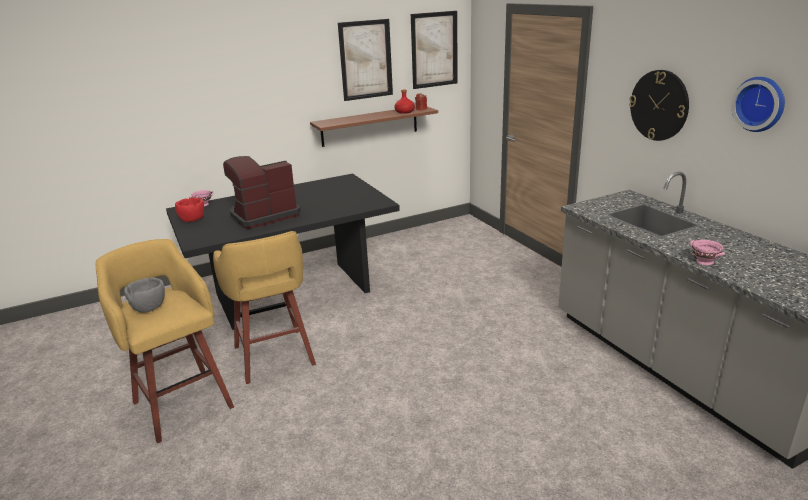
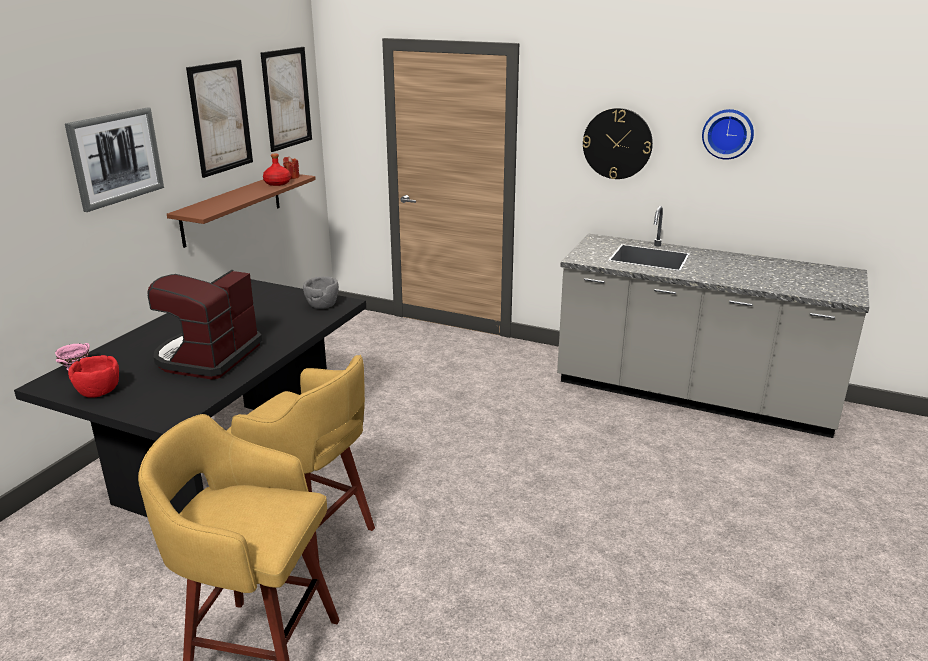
camera: 40 degrees left, 0 degrees up
grey bowl [124,277,165,312] -> grey bowl moved to [303,276,339,309]
pink bowl [690,240,725,265] -> none
none -> picture [65,107,164,212]

